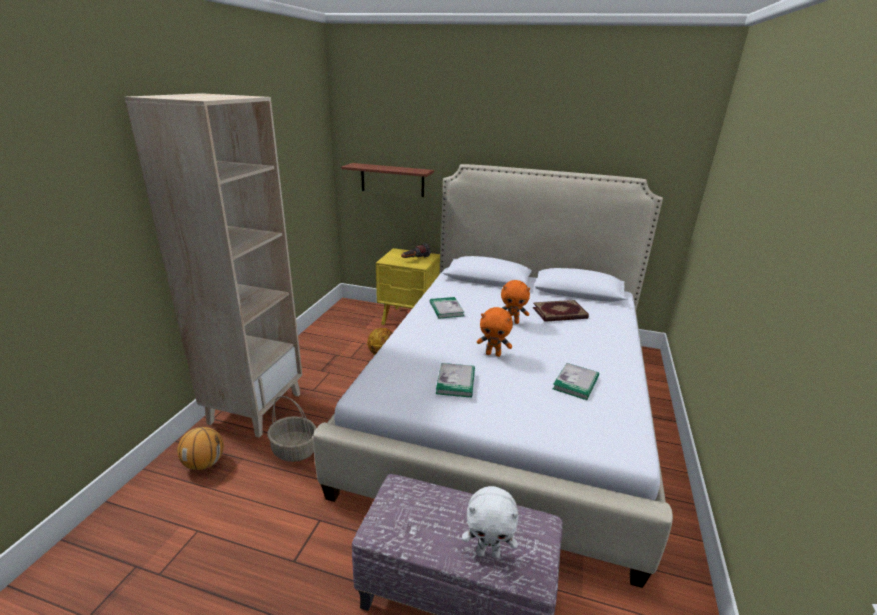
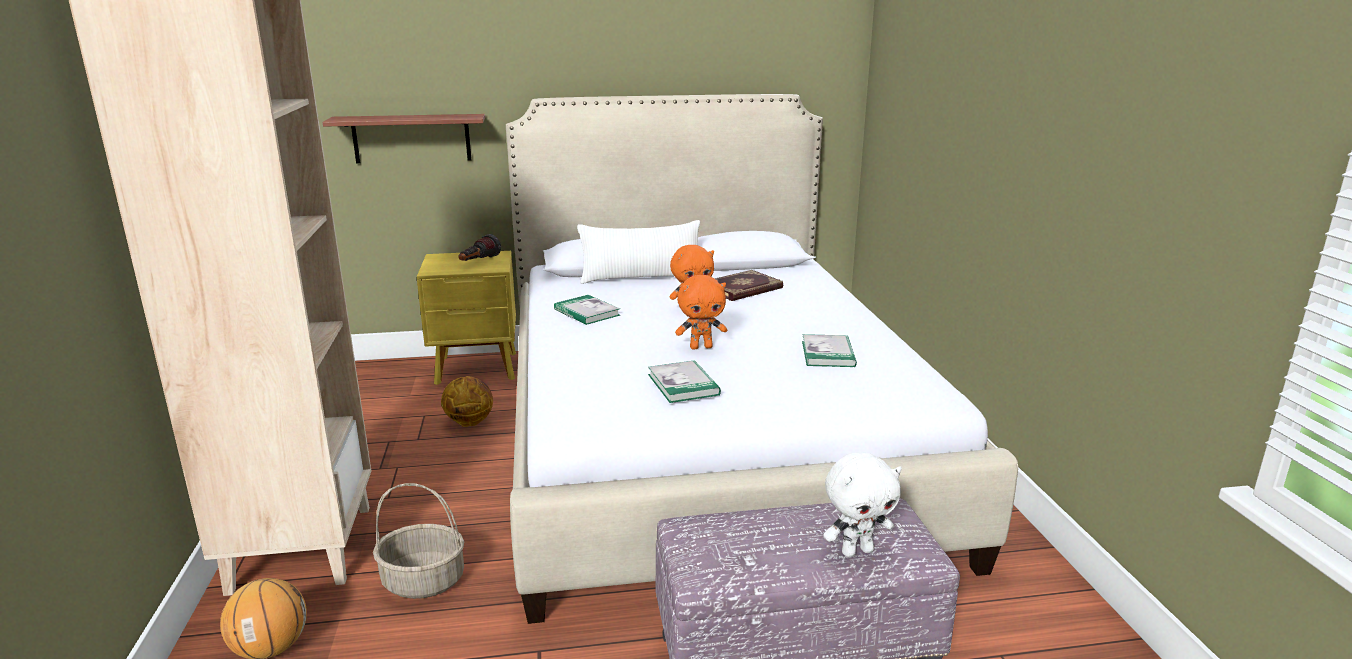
camera: 25 degrees left, 5 degrees down
none -> white pillow [577,220,700,284]

